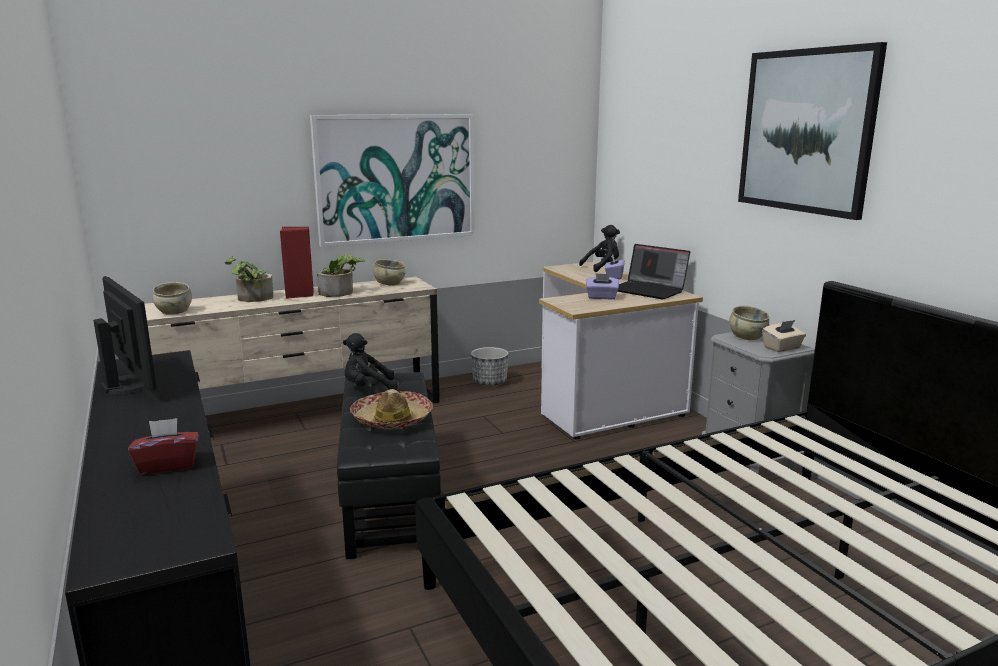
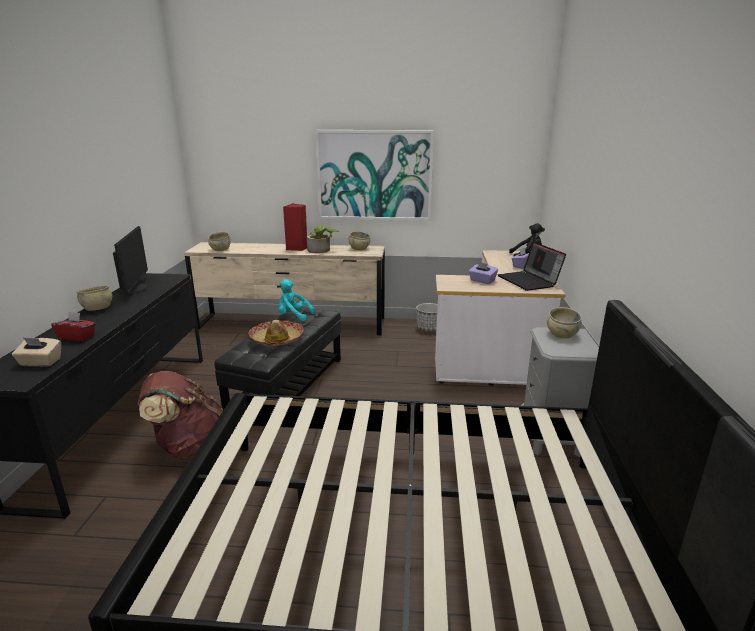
camera: 30 degrees right, 5 degrees up
potted plant [225,256,273,302] -> none
black plush toy [343,333,398,390] -> turquoise plush toy [278,279,315,321]
picture [738,42,887,220] -> none
beige tissue box [762,320,806,352] -> beige tissue box moved to [12,338,61,367]
none -> beige bowl [77,285,112,311]
none -> brown backpack [137,371,223,458]

